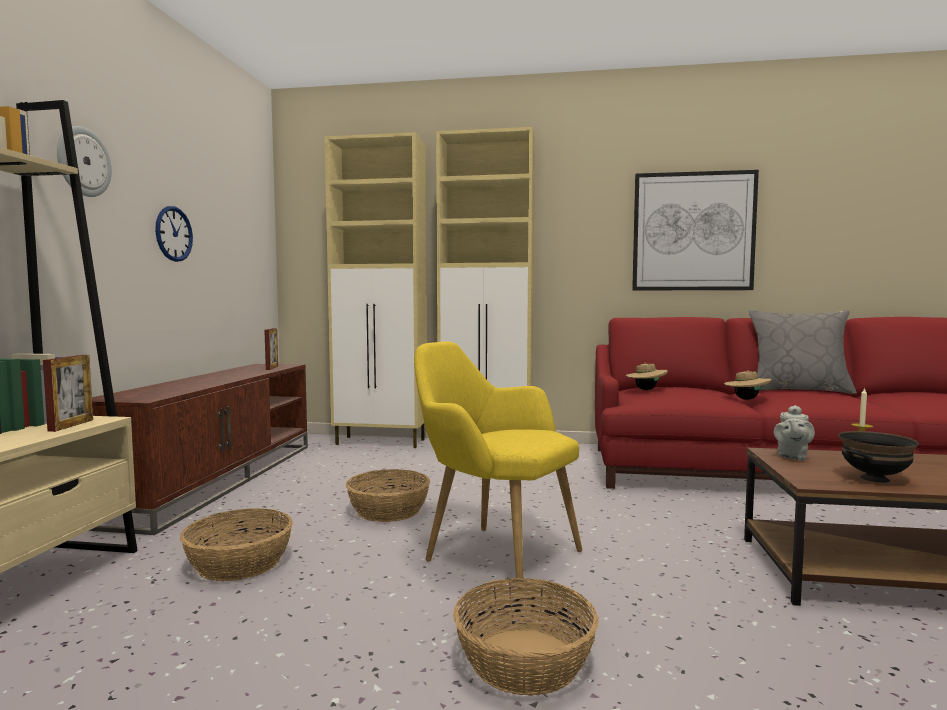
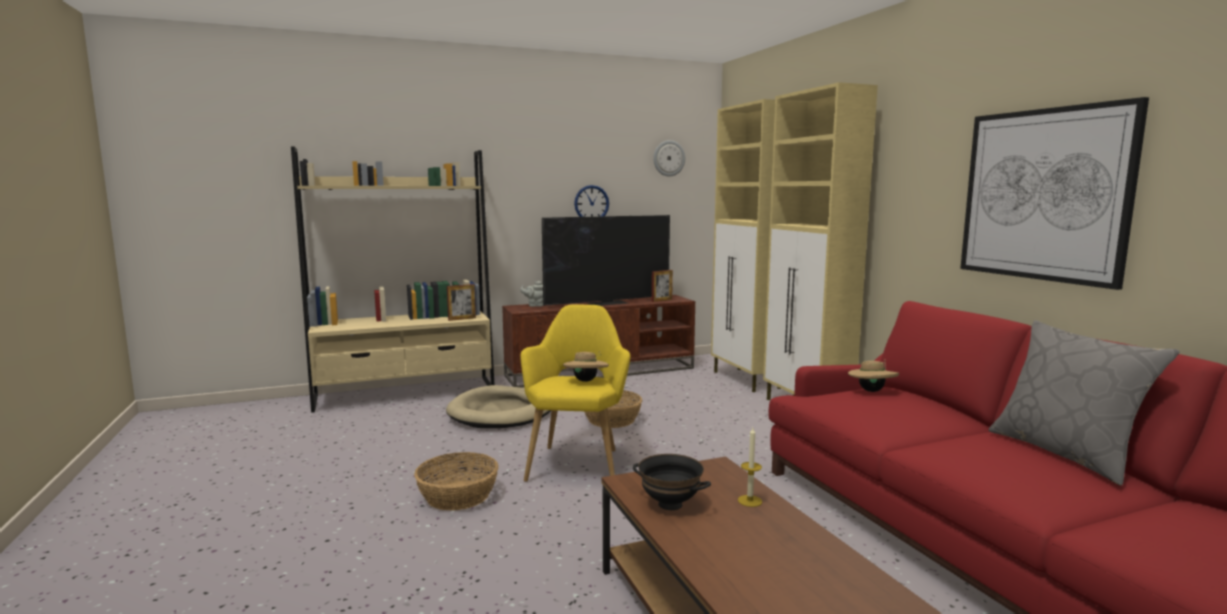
camera: 60 degrees right, 5 degrees up
wall clock [57,126,112,197] -> wall clock moved to [653,140,685,177]
basket [180,508,293,581] -> beige dog bed [446,385,551,428]
beige hat [724,370,771,400] -> beige hat moved to [563,352,609,382]
grey teapot [774,405,815,460] -> grey teapot moved to [520,281,544,307]
none -> television [542,215,670,306]

